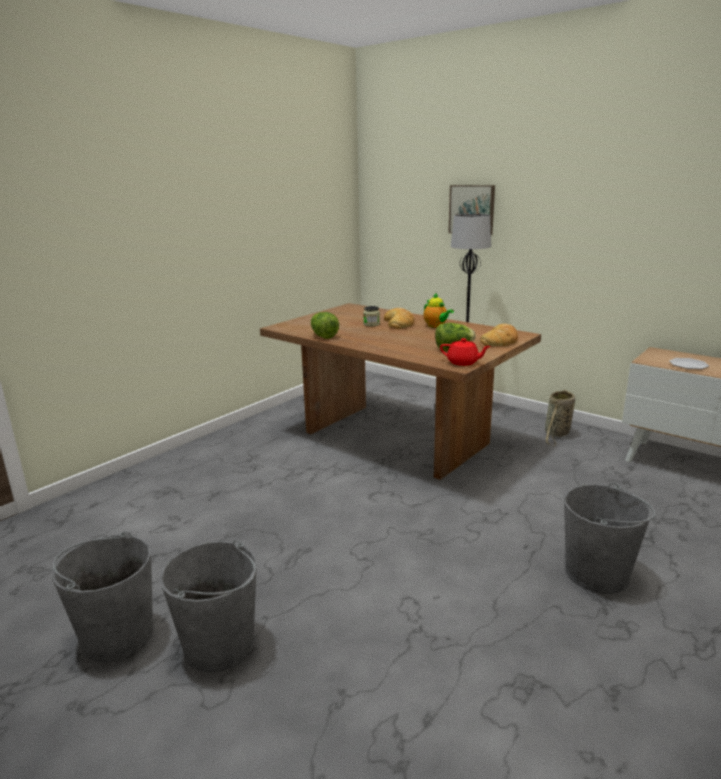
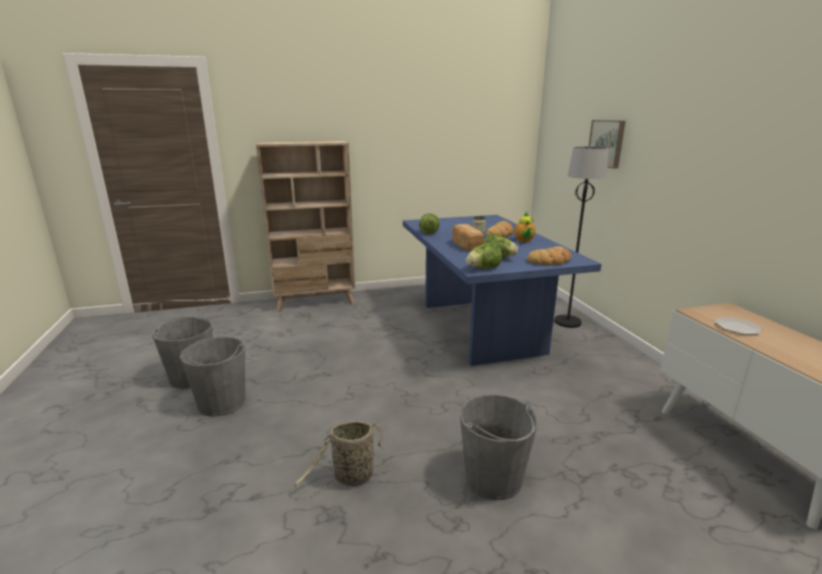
camera: 35 degrees right, 0 degrees up
brown dining table [260,303,541,480] -> blue dining table [403,215,602,366]
red teapot [440,338,491,366] -> lettuce [466,243,502,269]
basket [545,389,575,446] -> basket moved to [293,421,393,496]
none -> beige bookcase [256,141,355,312]
none -> bread [452,224,484,251]

